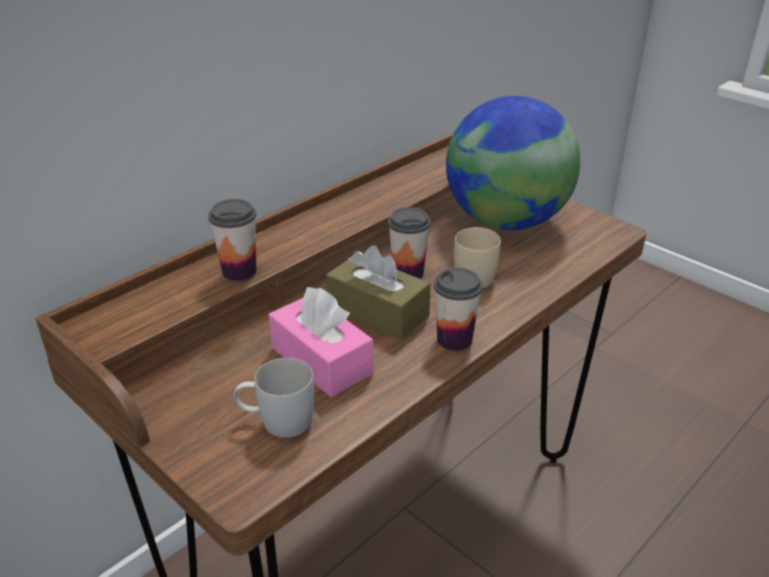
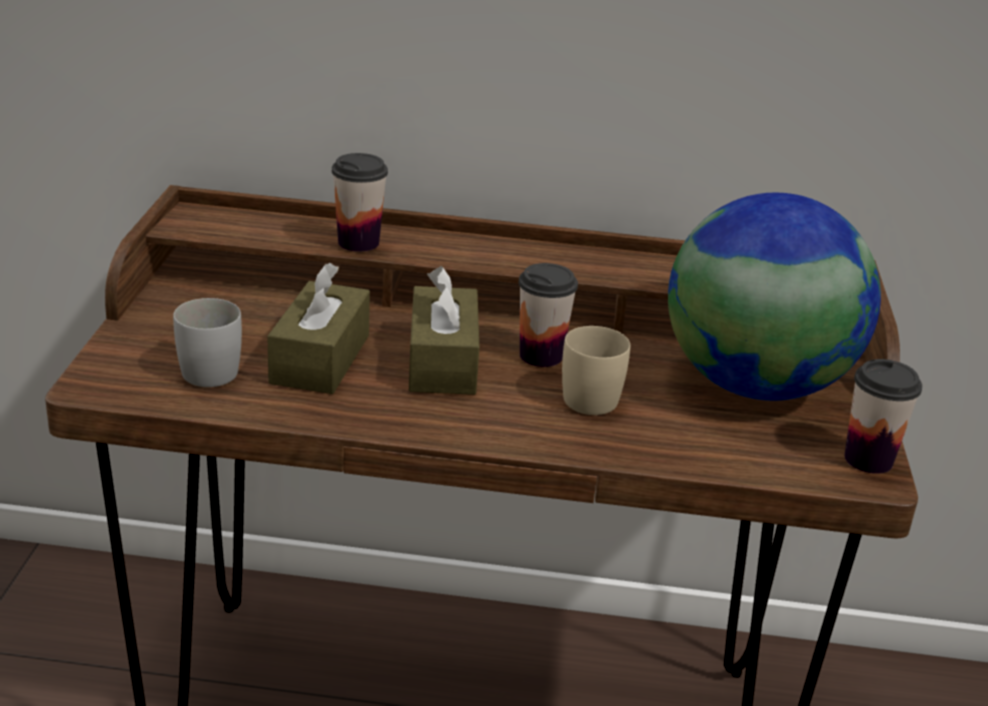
camera: 50 degrees right, 5 degrees down
pink tissue box [269,287,373,397] -> brown tissue box [267,263,370,394]
cup [434,267,483,351] -> cup moved to [844,359,922,474]

